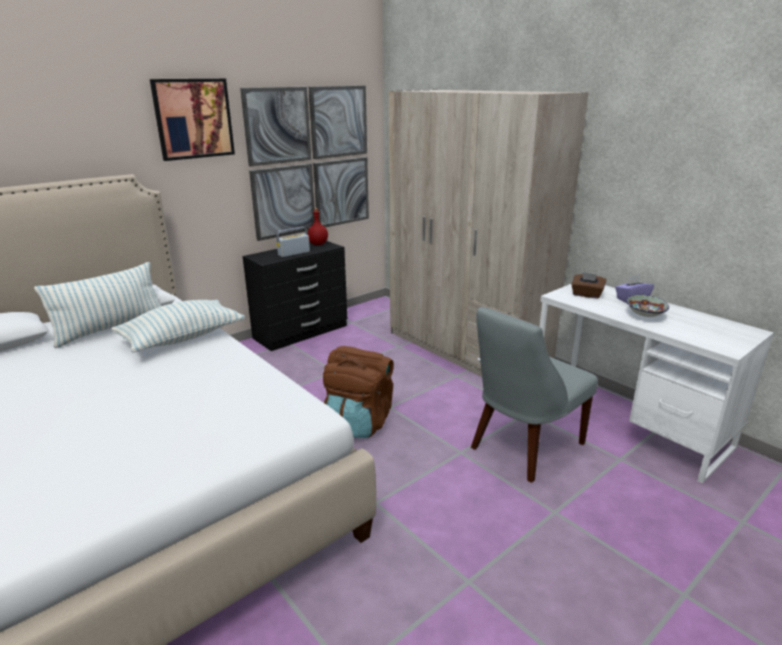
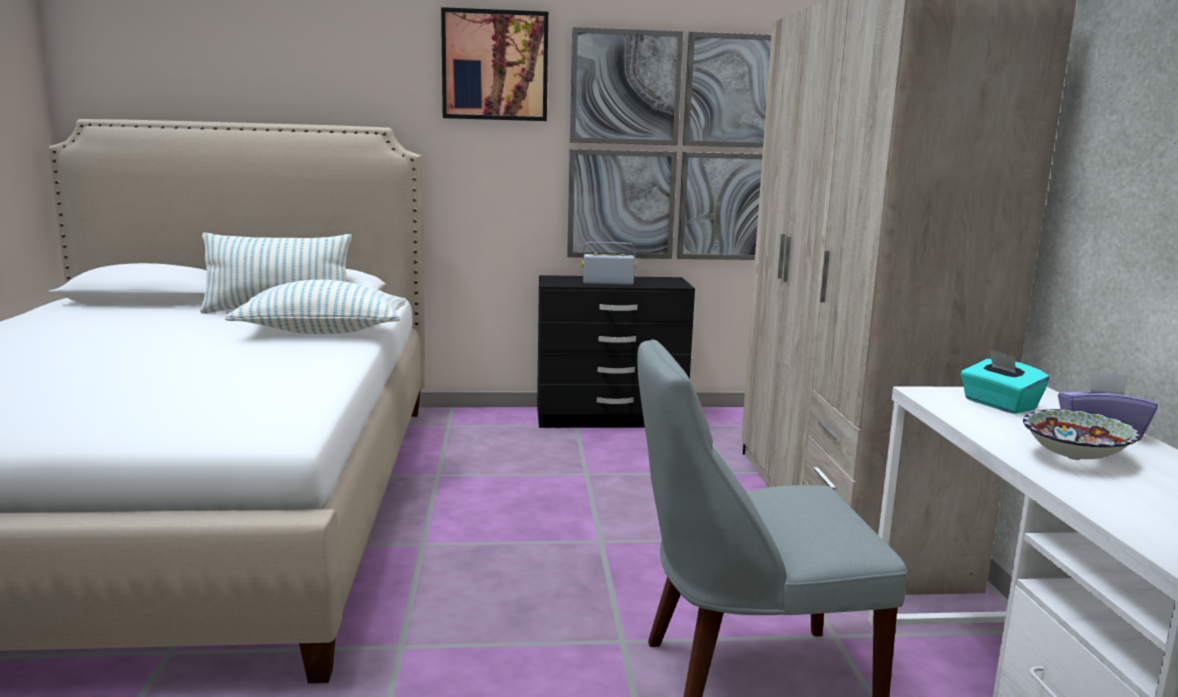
camera: 35 degrees right, 10 degrees down
red bottle [308,208,328,245] -> none
brown backpack [323,346,394,438] -> none
brown tissue box [571,272,606,299] -> turquoise tissue box [961,349,1050,414]

